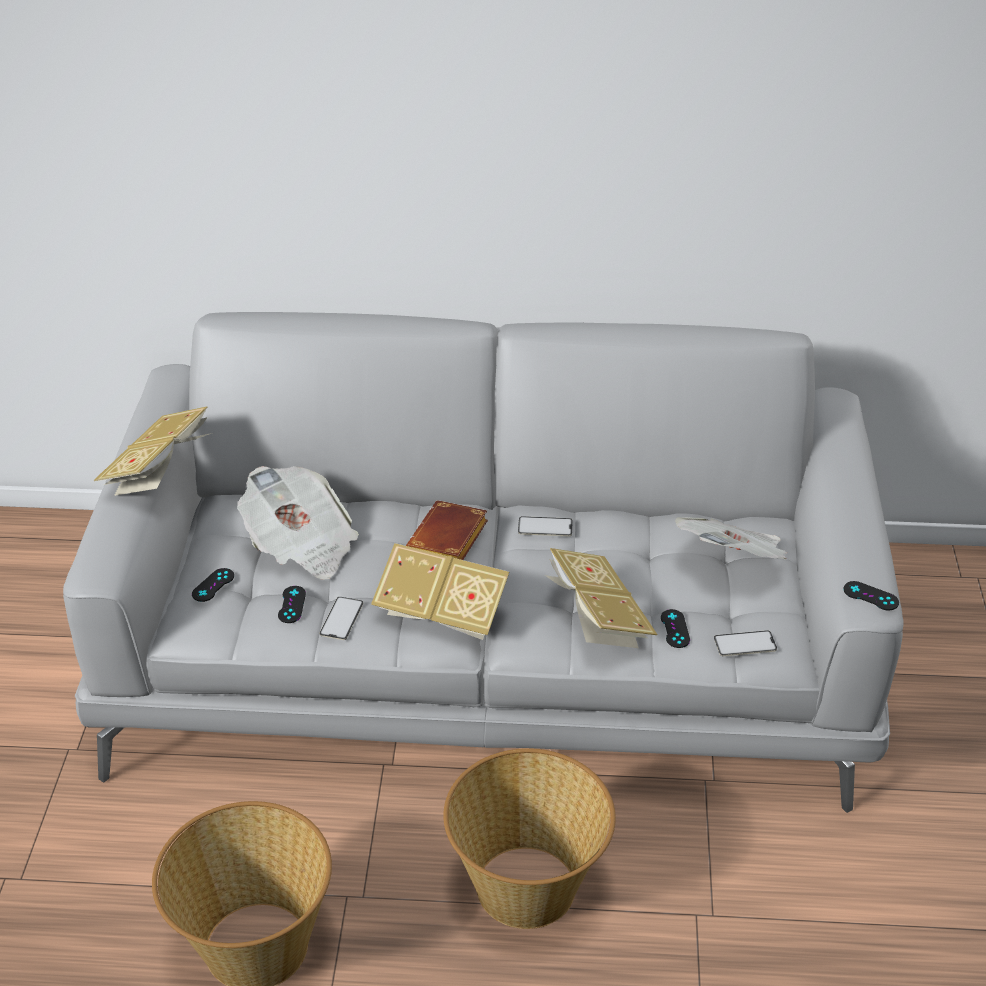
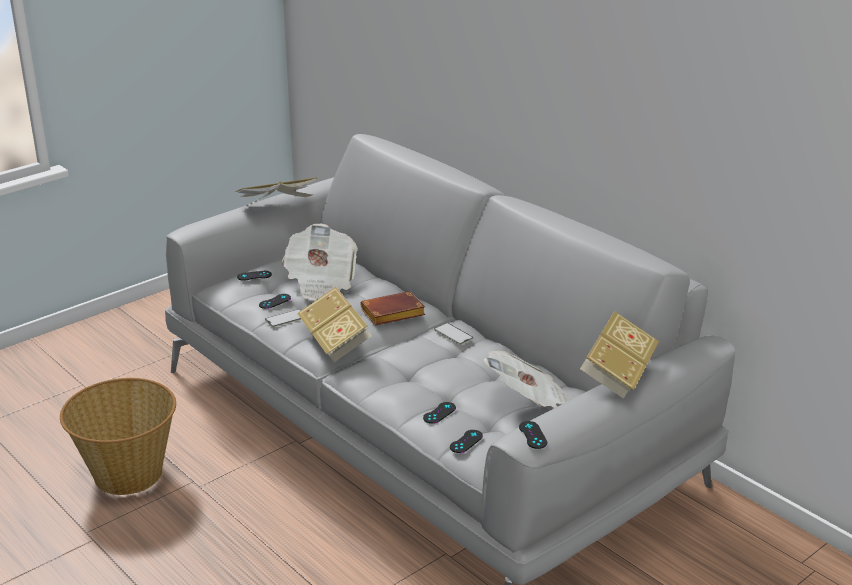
camera: 45 degrees right, 10 degrees down
basket [443,748,616,929] -> none
book [545,548,658,648] -> book moved to [580,311,659,399]
phone [714,630,777,656] -> black game controller [450,430,483,453]

